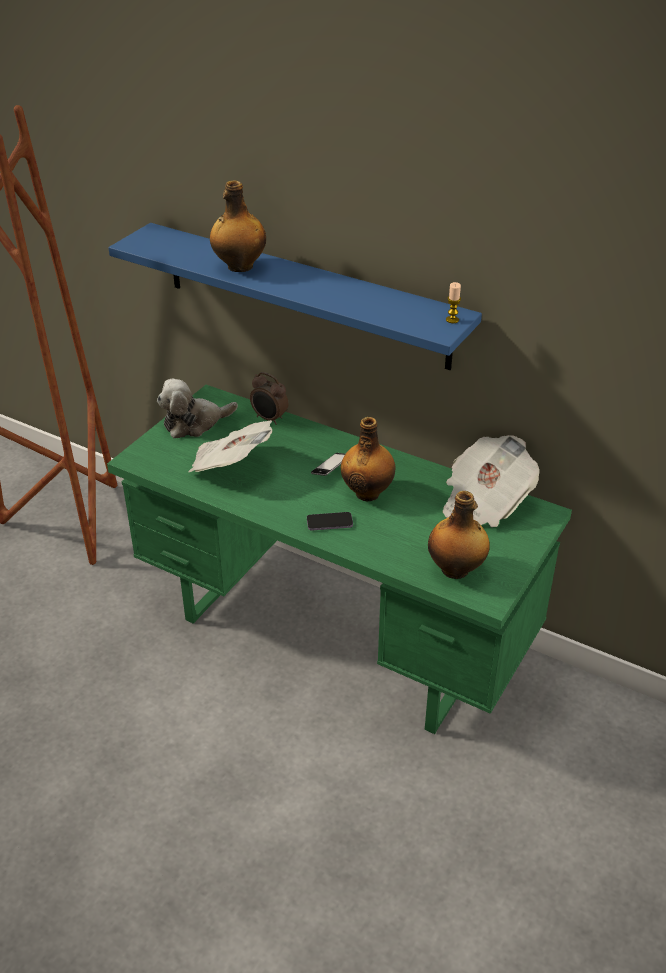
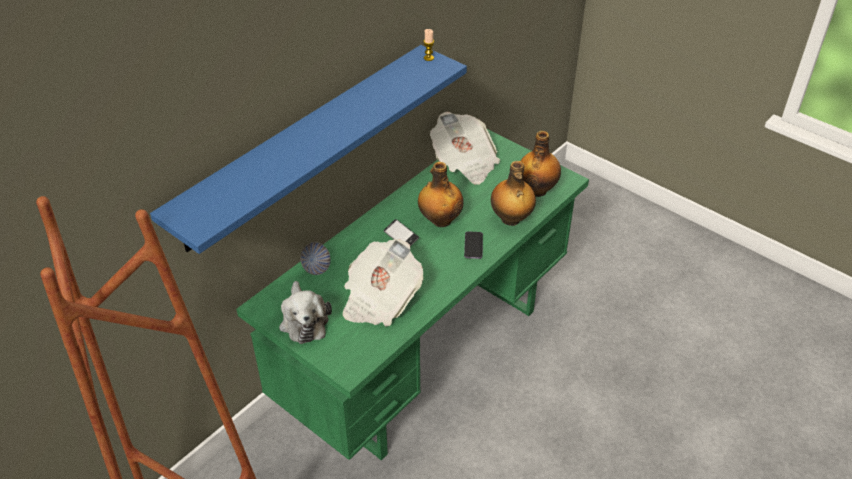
camera: 80 degrees left, 5 degrees up
bottle [210,180,266,272] -> bottle moved to [491,161,536,226]
alarm clock [250,372,288,425] -> bowl [300,242,330,275]

